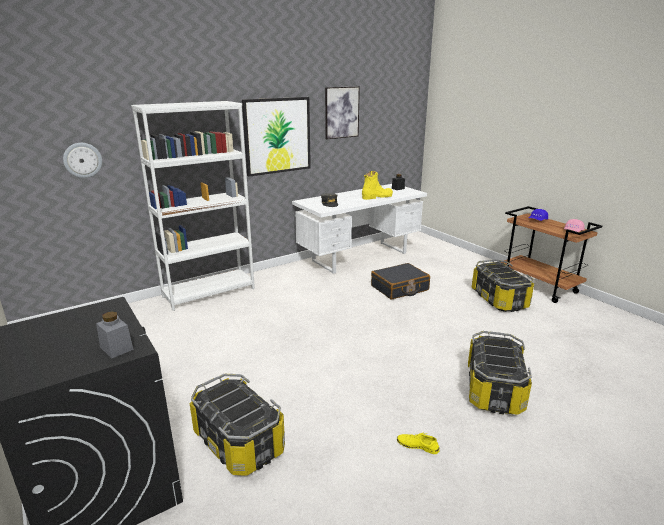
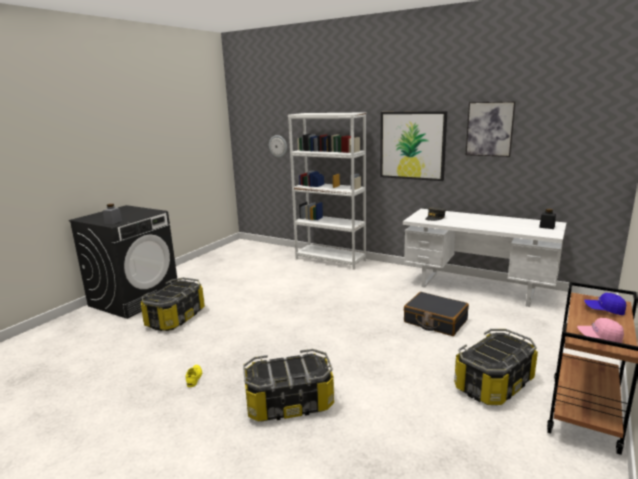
camera: 65 degrees right, 5 degrees down
yellow boot [362,171,393,200] -> none

